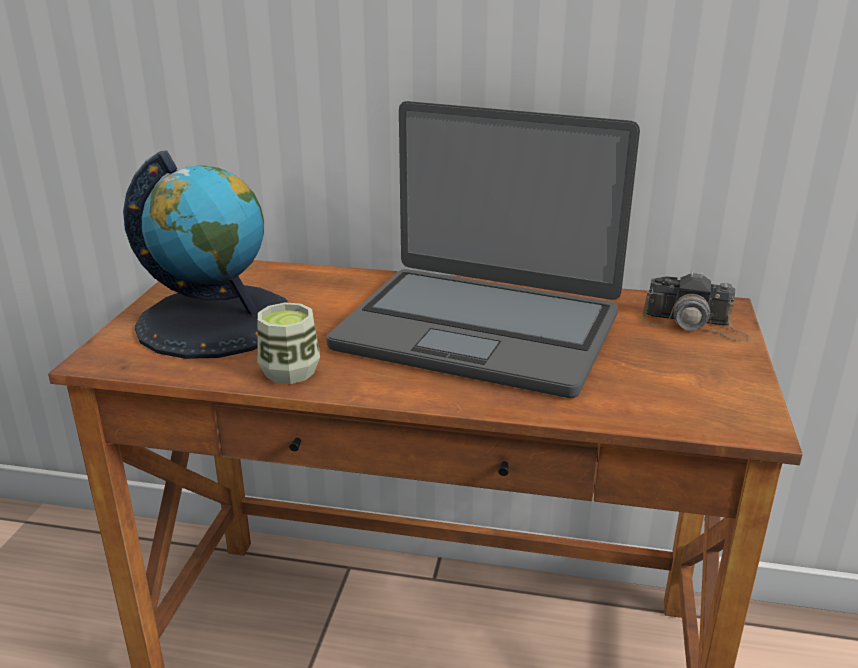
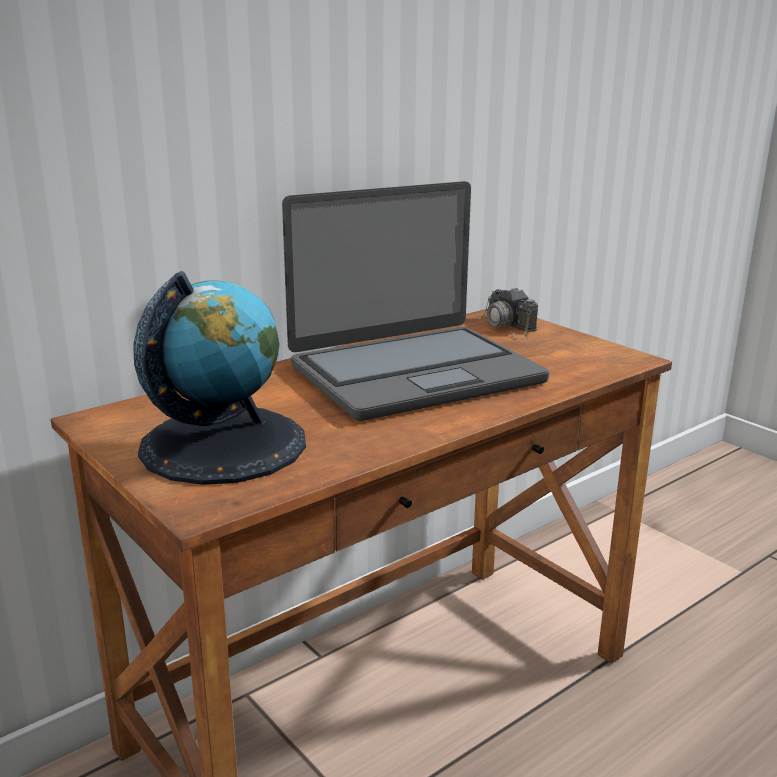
camera: 50 degrees left, 5 degrees down
cup [257,302,320,384] -> none
camera [642,271,750,341] -> camera turned 90 degrees clockwise [478,288,538,339]

